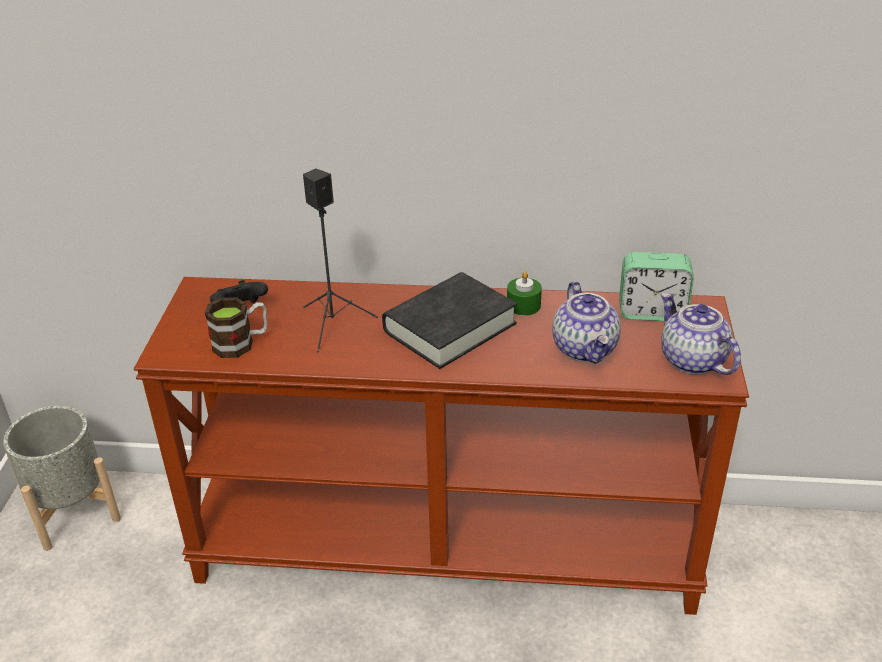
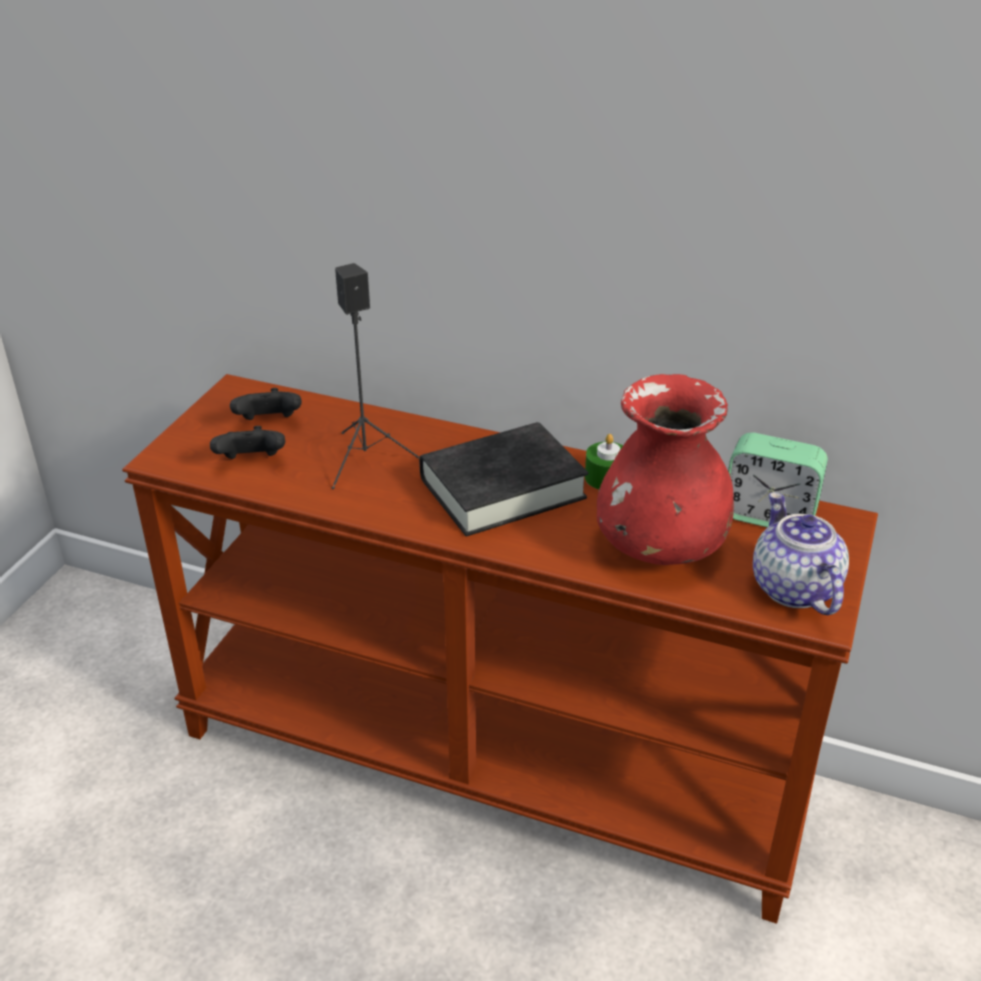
camera: 15 degrees right, 0 degrees up
grey planter [3,406,121,551] -> none
mug [205,297,268,358] -> black game controller [210,426,285,459]
teapot [552,281,621,364] -> red vase [597,374,734,565]

